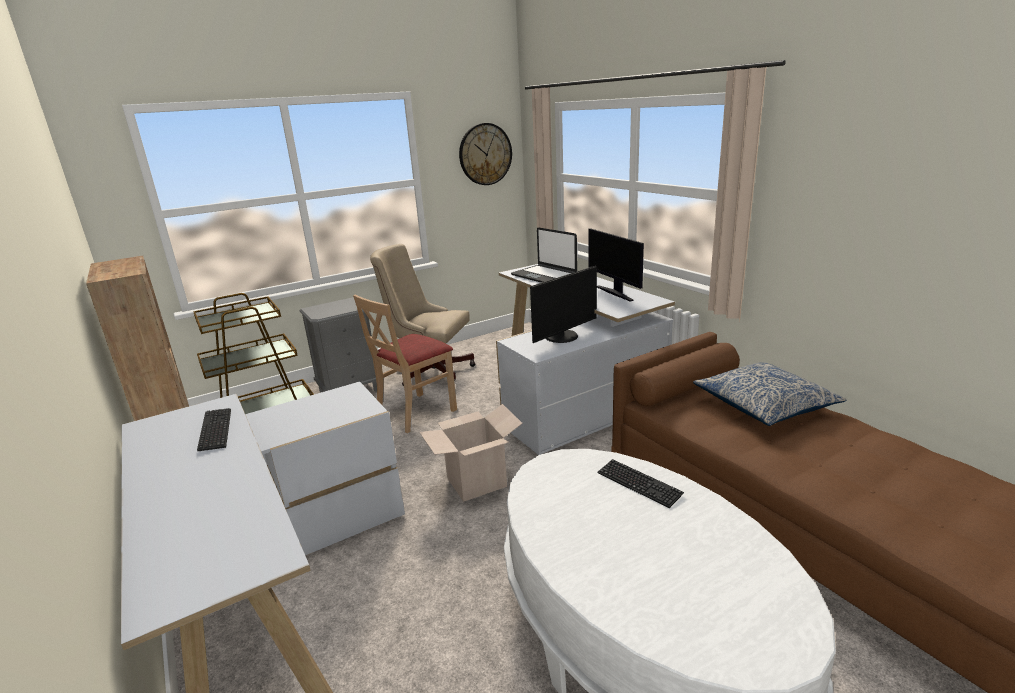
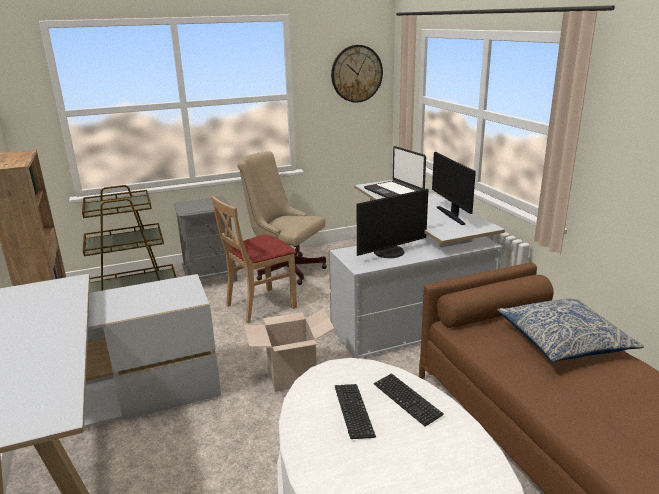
camera: 10 degrees right, 0 degrees up
keyboard [197,408,231,451] -> keyboard moved to [335,384,376,439]

